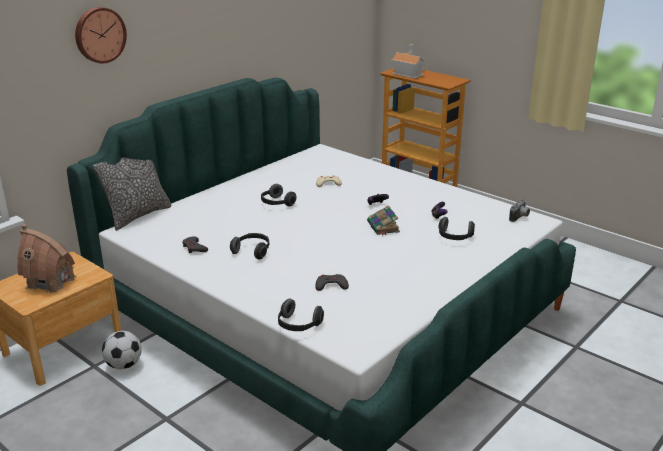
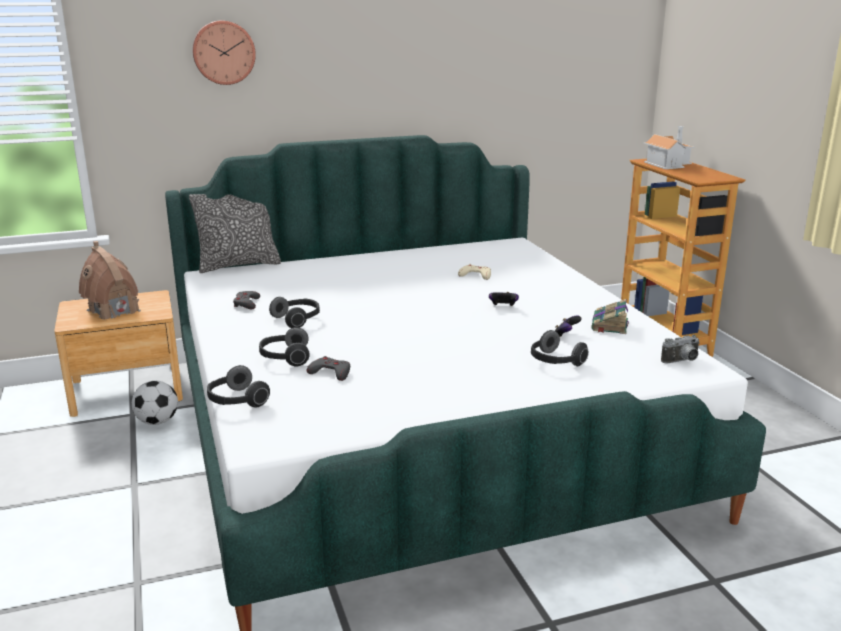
camera: 30 degrees right, 5 degrees down
headphones [261,184,296,207] -> headphones moved to [259,327,310,366]
book [367,205,400,235] -> book moved to [591,299,629,334]

